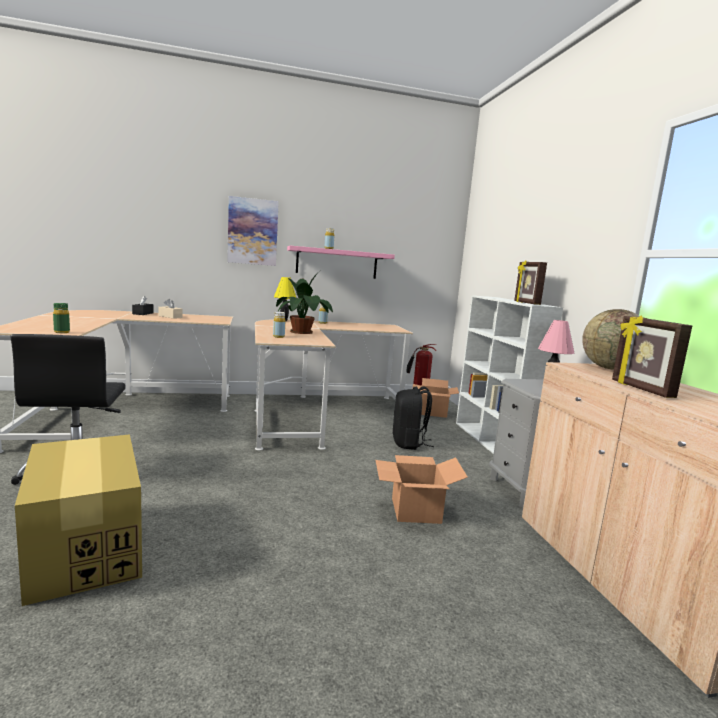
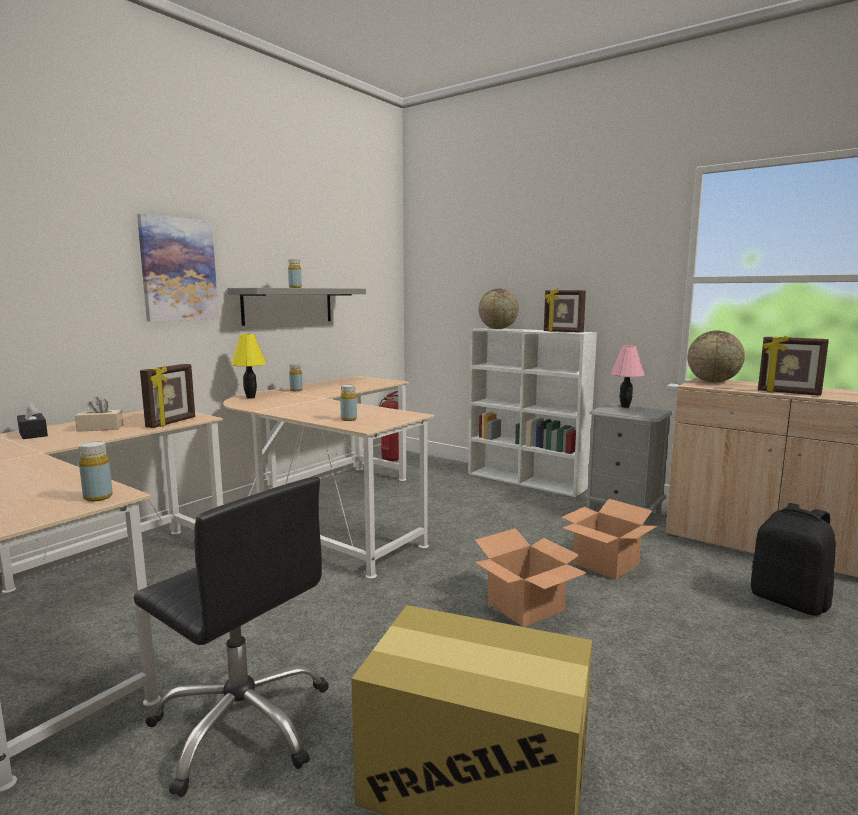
camera: 40 degrees left, 0 degrees up
green bottle [53,303,70,333] -> yellow bottle [79,441,113,502]
potted plant [276,270,333,334] -> none
pink shelf [287,246,395,279] -> grey shelf [227,288,366,326]
black backpack [393,387,434,450] -> black backpack moved to [751,503,836,616]
cardboard box [413,378,459,418] -> cardboard box moved to [474,528,587,627]
none -> picture frame [140,364,195,428]
none -> globe [478,289,519,329]

